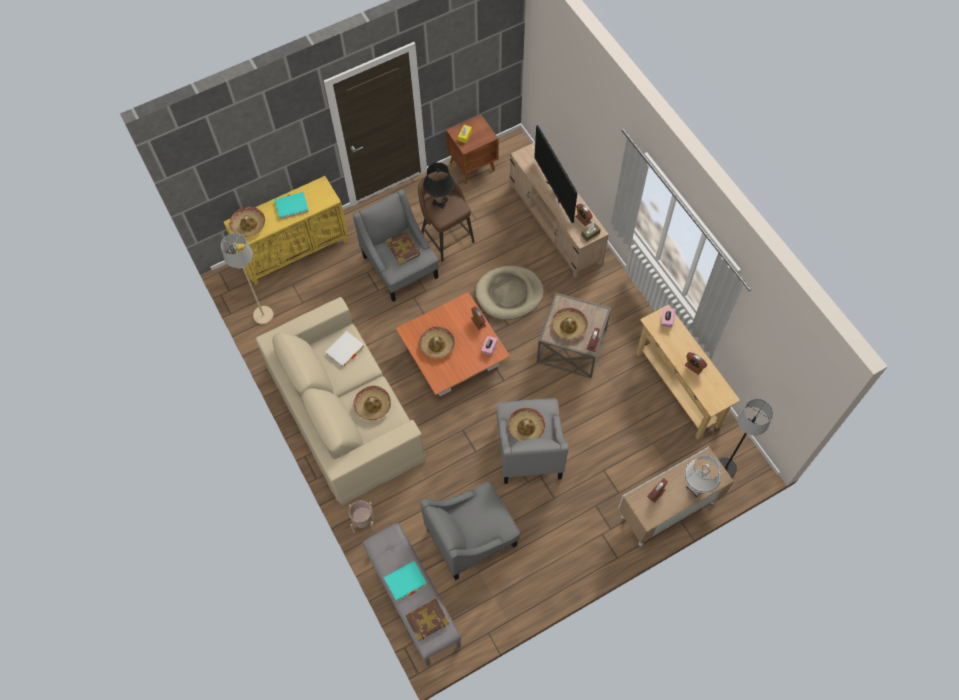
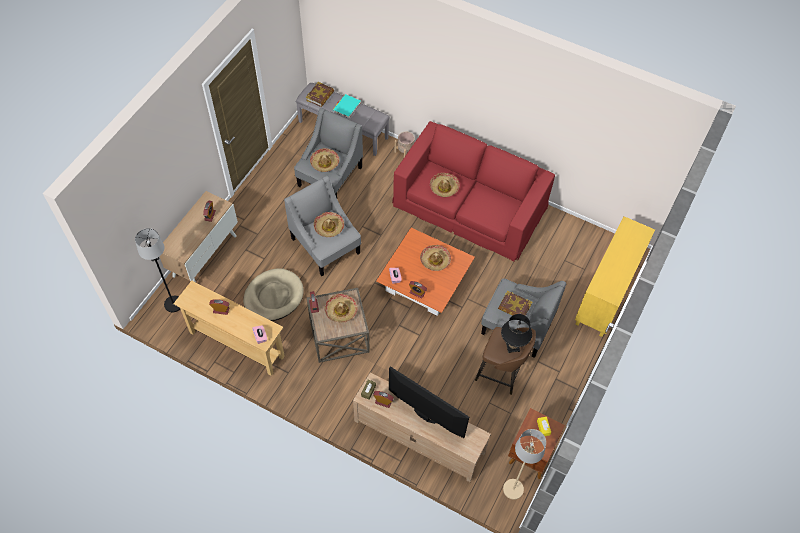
camera: 145 degrees right, 5 degrees down
beige floor lamp [221,233,274,325] -> beige floor lamp moved to [503,429,546,500]
hat [229,207,265,237] -> hat moved to [310,148,339,172]
beige sofa [256,297,427,505] -> red sofa [392,121,555,261]
turquoise book [275,192,309,219] -> none
white book [325,331,364,367] -> none
beige dog bed [475,265,544,320] -> beige dog bed moved to [243,268,304,321]
white table lamp [684,455,721,497] -> none

